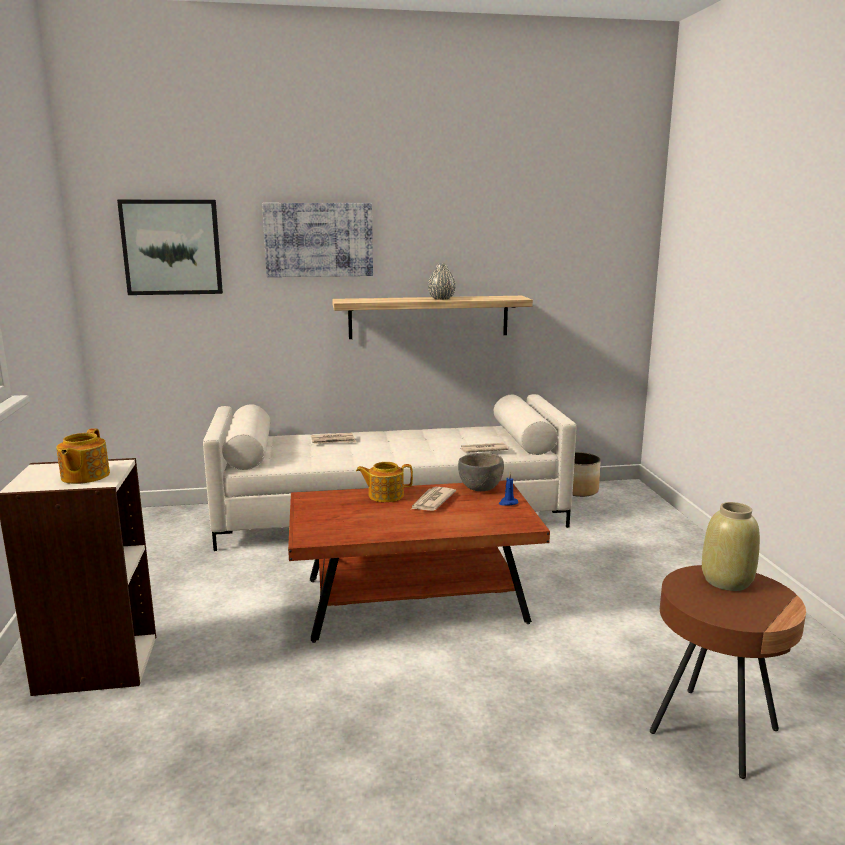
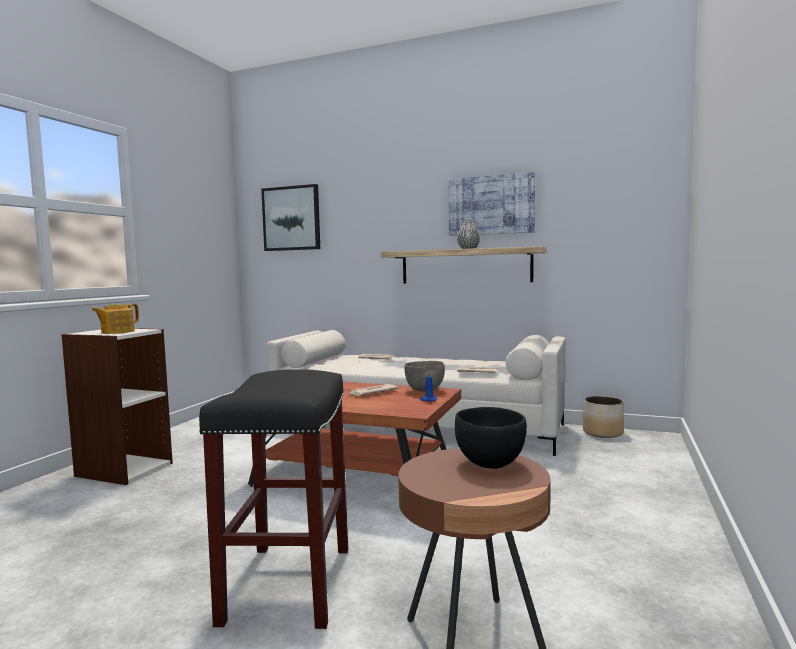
camera: 30 degrees right, 10 degrees down
picture [262,203,373,277] -> picture moved to [448,172,535,236]
teapot [356,462,413,502] -> none
beige vase [702,502,760,591] -> black bowl [455,407,527,469]
none -> black stool [199,370,348,629]

